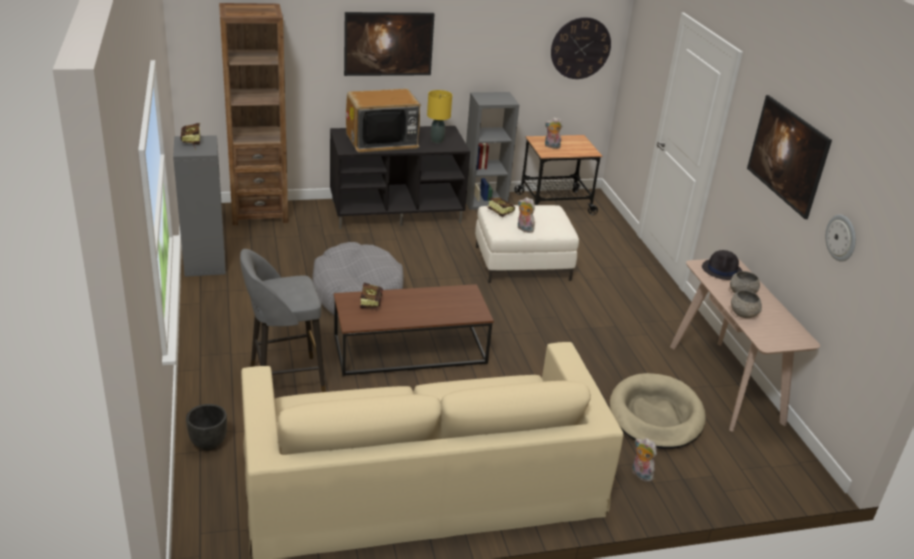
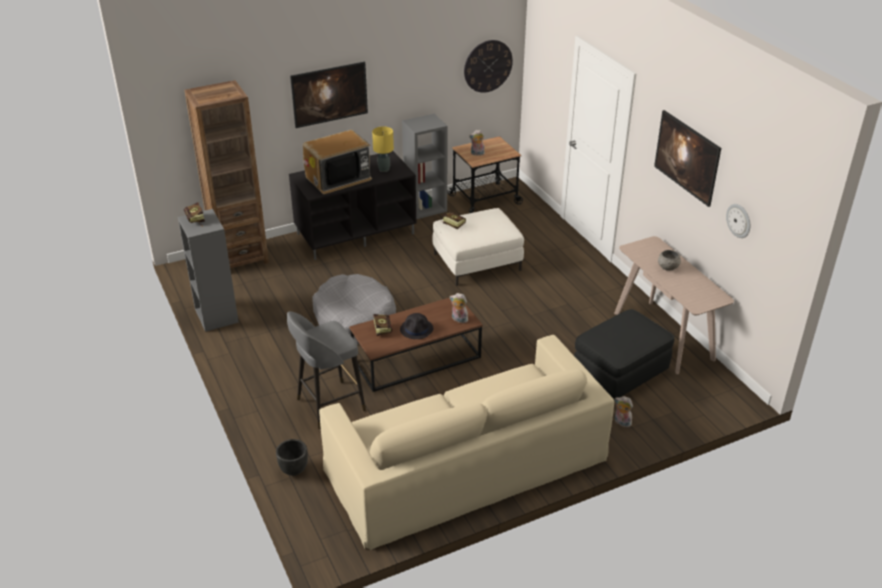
camera: 10 degrees left, 5 degrees up
plush toy [518,197,535,233] -> plush toy moved to [450,293,468,323]
beige dog bed [609,373,706,449] -> black ottoman [574,309,674,400]
black hat [702,250,742,280] -> black hat moved to [400,313,433,339]
grey bowl [731,290,762,318] -> none

